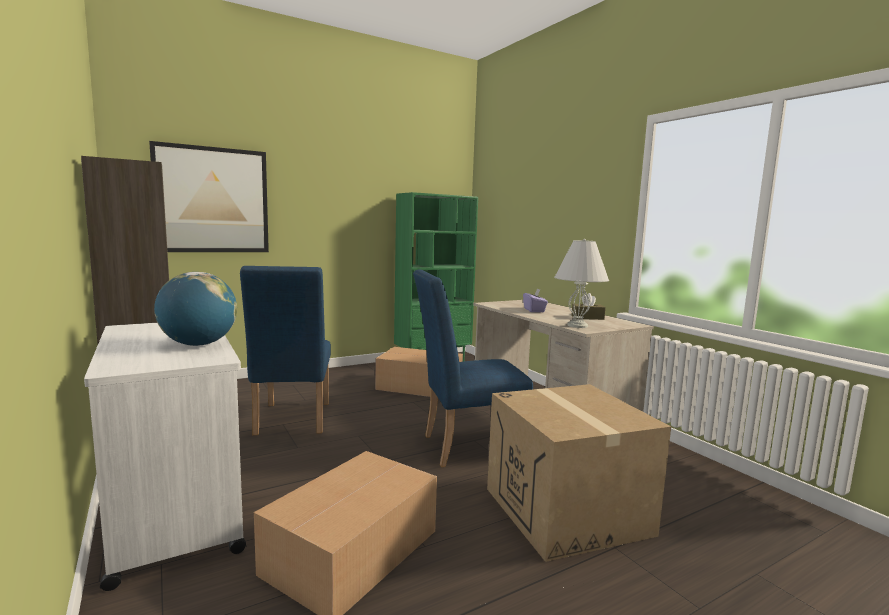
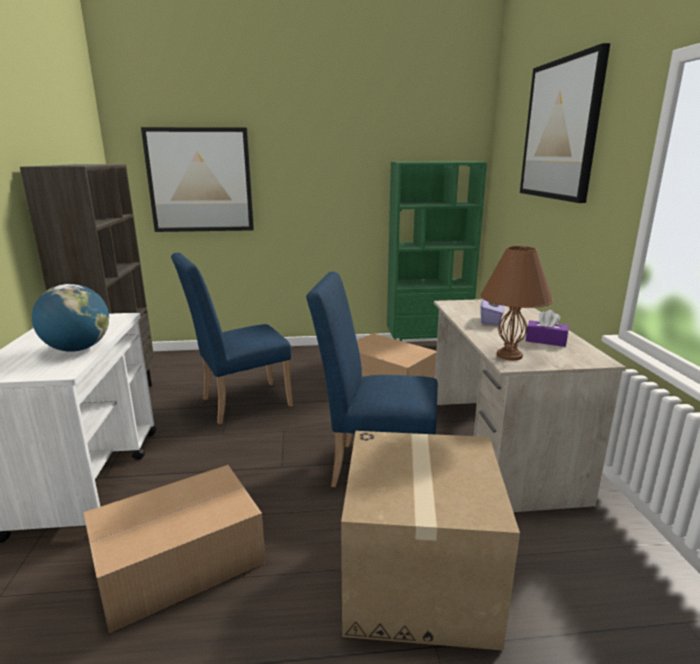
camera: 25 degrees right, 10 degrees up
blue chair [240,266,331,435] -> blue chair turned 45 degrees clockwise [171,253,293,425]
white table lamp [554,239,609,328] -> brown table lamp [481,246,553,361]
brown tissue box [571,293,606,320] -> purple tissue box [526,310,569,347]
none -> picture [520,43,610,203]

